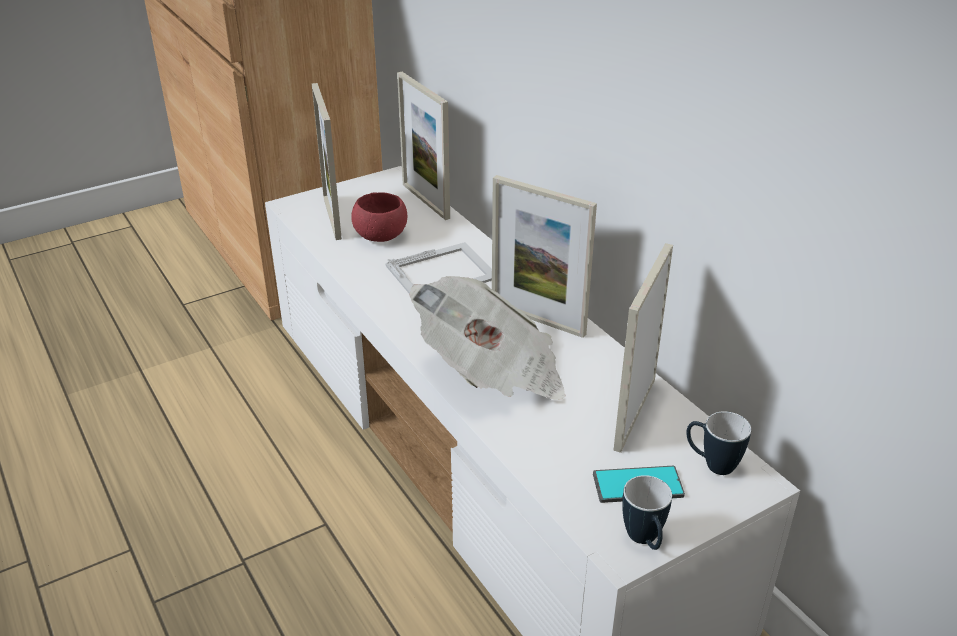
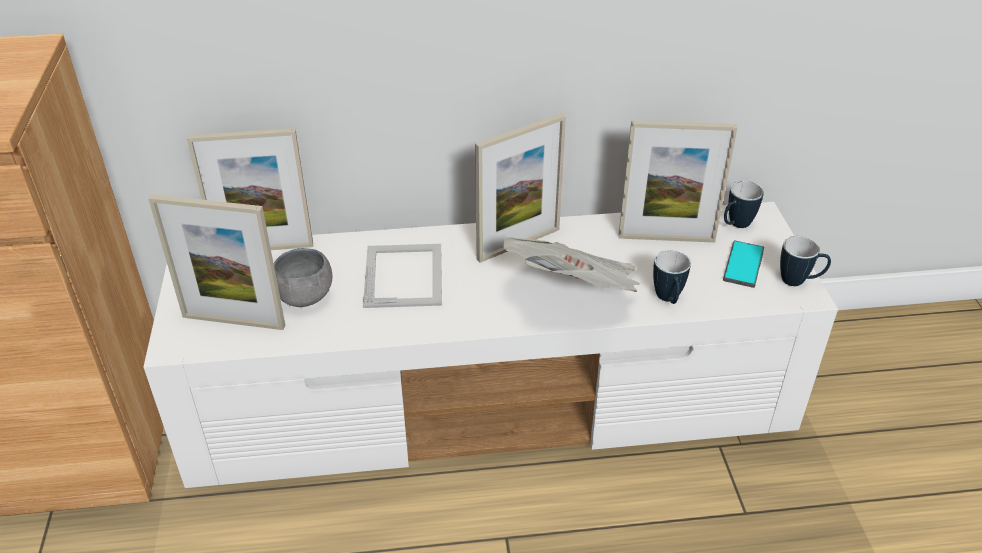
camera: 65 degrees left, 5 degrees up
red bowl [351,192,407,242] -> grey bowl [274,248,332,307]
picture frame [613,243,673,453] -> picture frame turned 45 degrees counterclockwise [619,120,738,242]
none -> mug [653,250,691,304]

